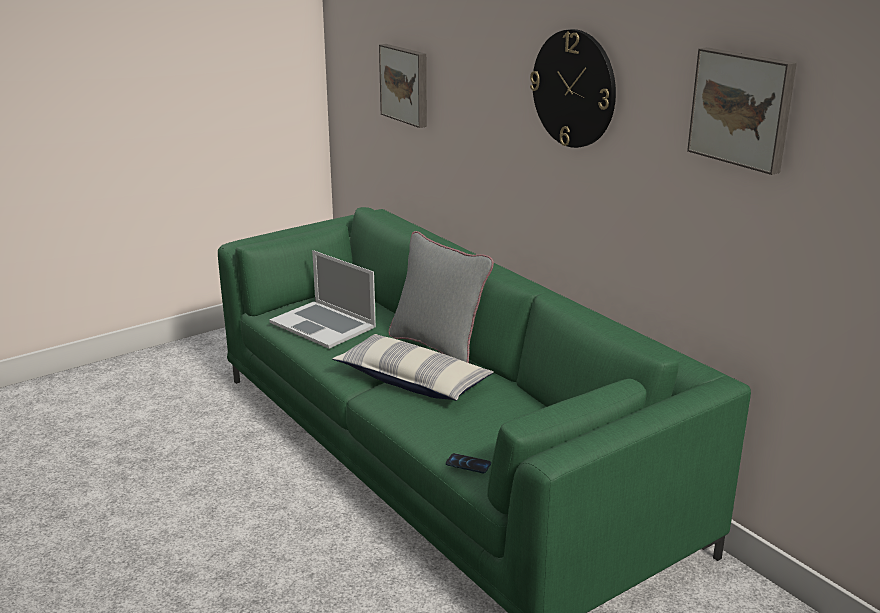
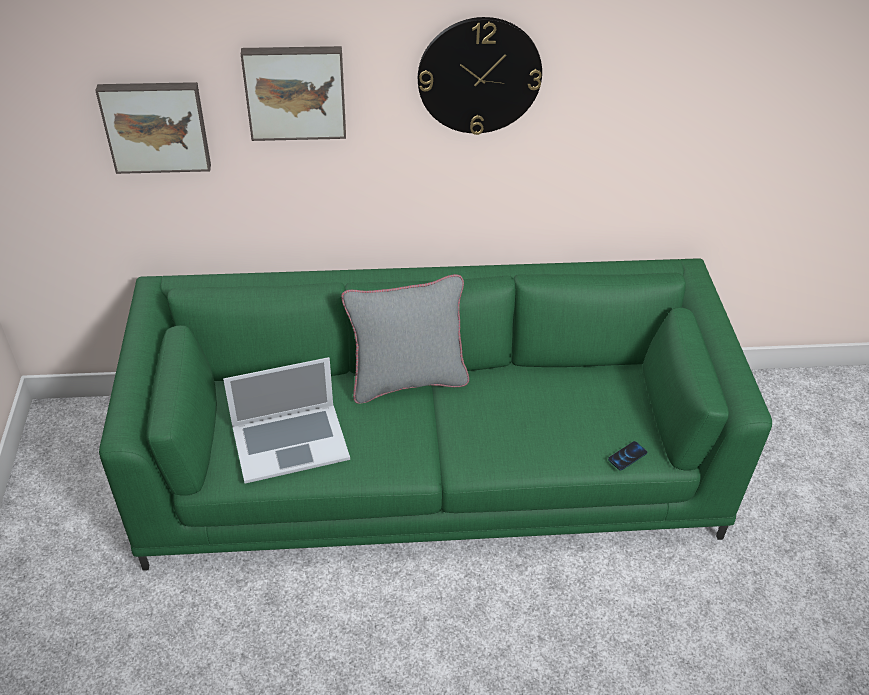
camera: 60 degrees left, 20 degrees up
pillow [332,334,494,401] -> none
picture [687,47,797,175] -> picture moved to [241,46,346,141]

